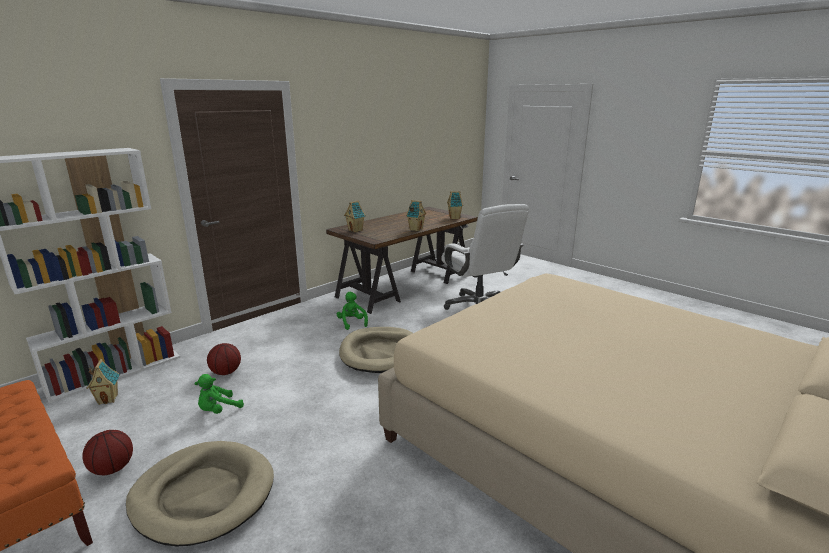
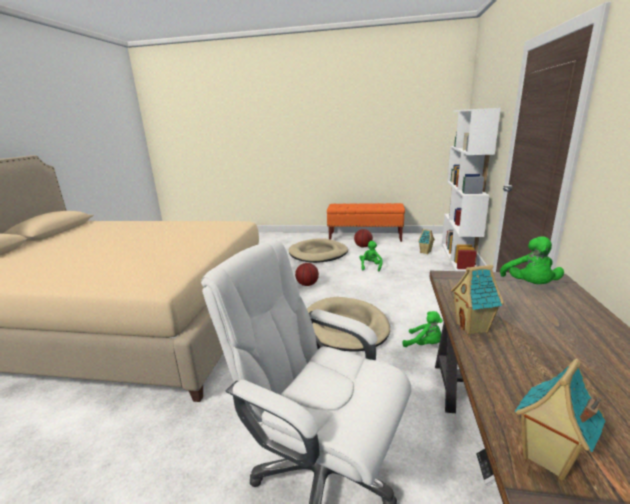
camera: 145 degrees right, 0 degrees up
basketball [207,343,241,375] -> basketball moved to [295,263,319,286]
toy house [344,200,366,232] -> green plush toy [500,236,564,284]

